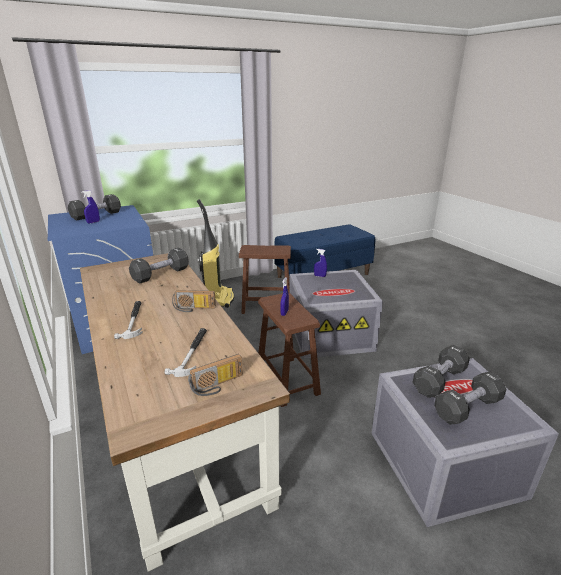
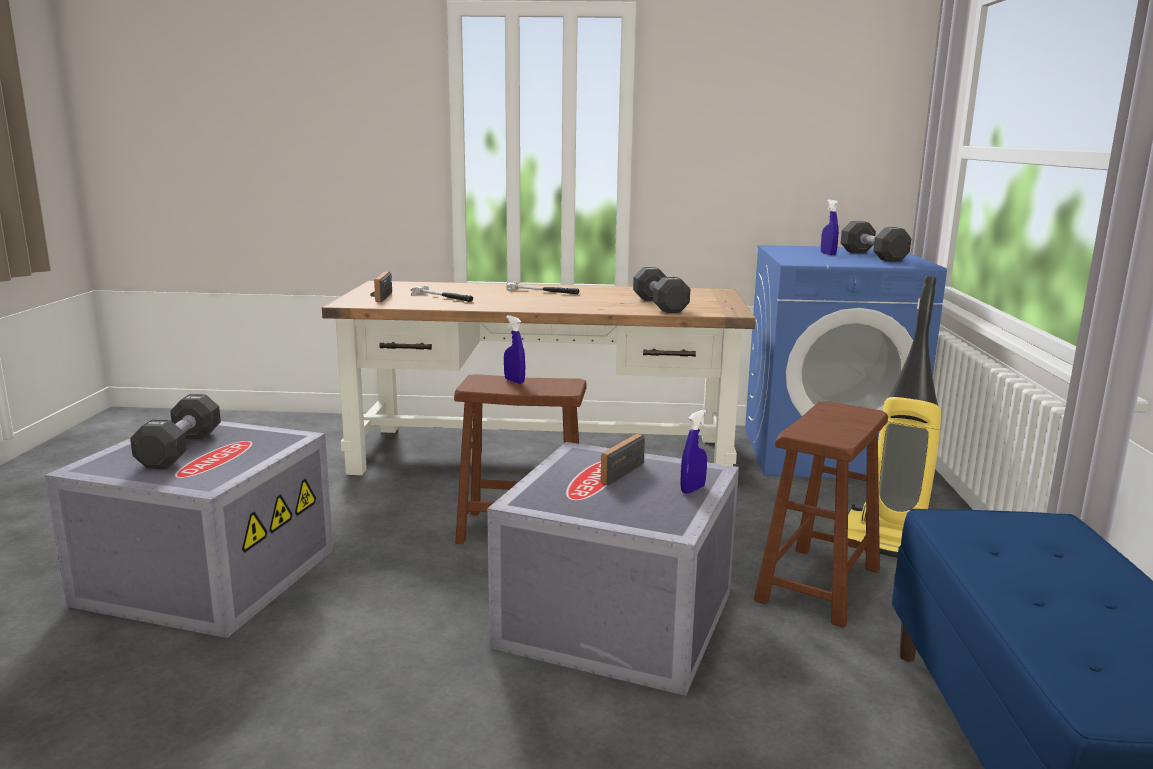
camera: 120 degrees right, 10 degrees down
radio [172,290,216,312] -> radio moved to [600,434,645,485]
black dumbbell [413,345,470,398] -> none

